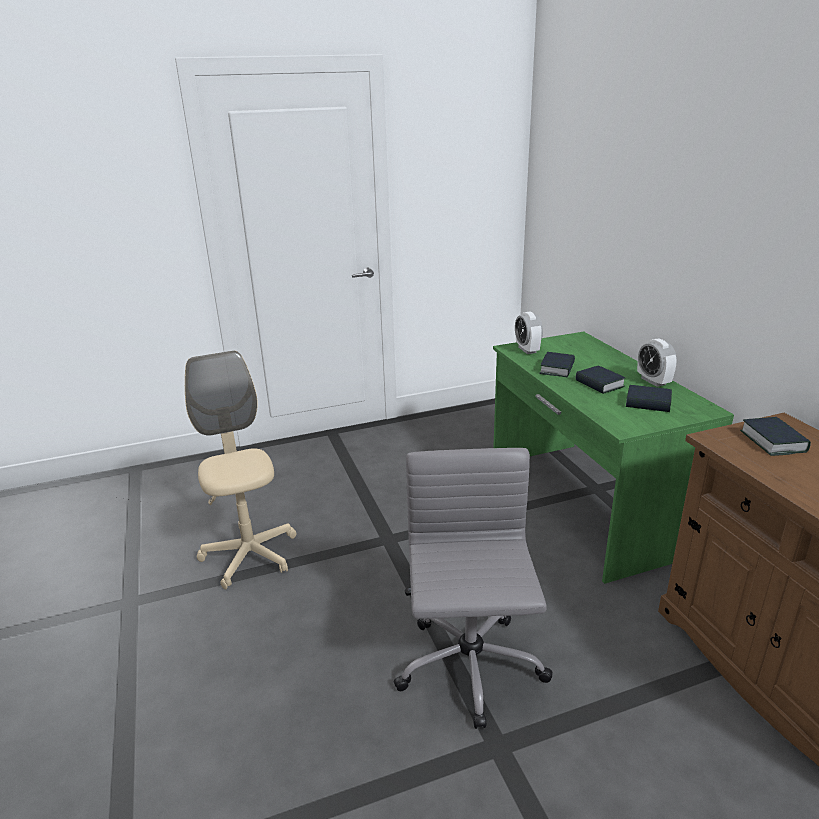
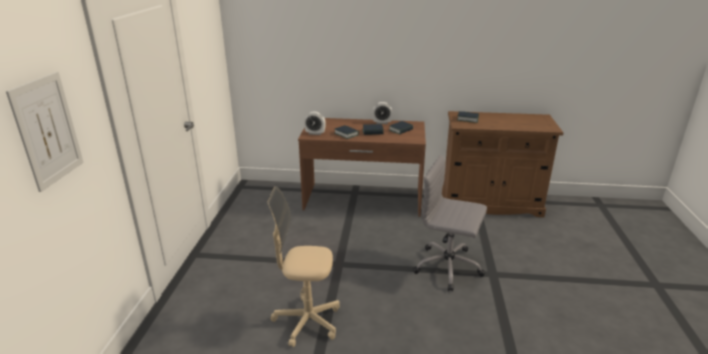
camera: 65 degrees left, 0 degrees up
green desk [493,332,734,584] -> brown desk [298,118,426,217]
none -> picture [6,72,84,192]

